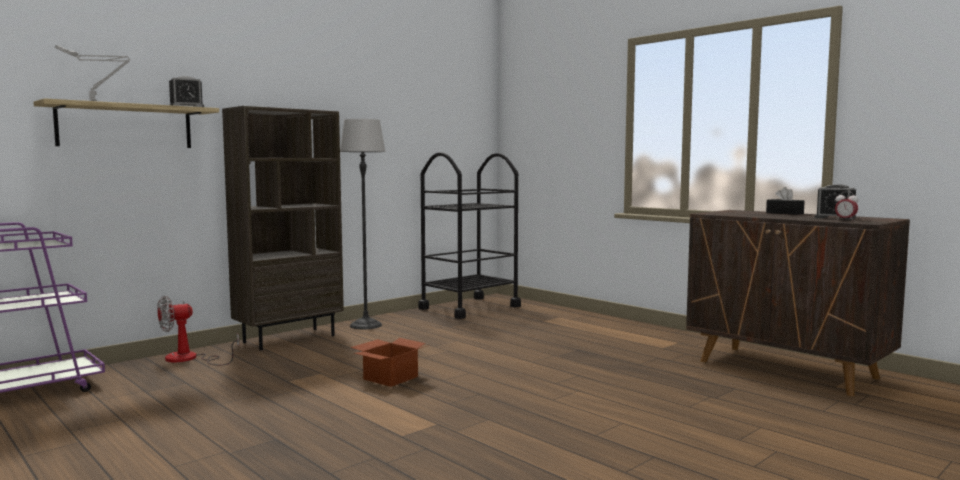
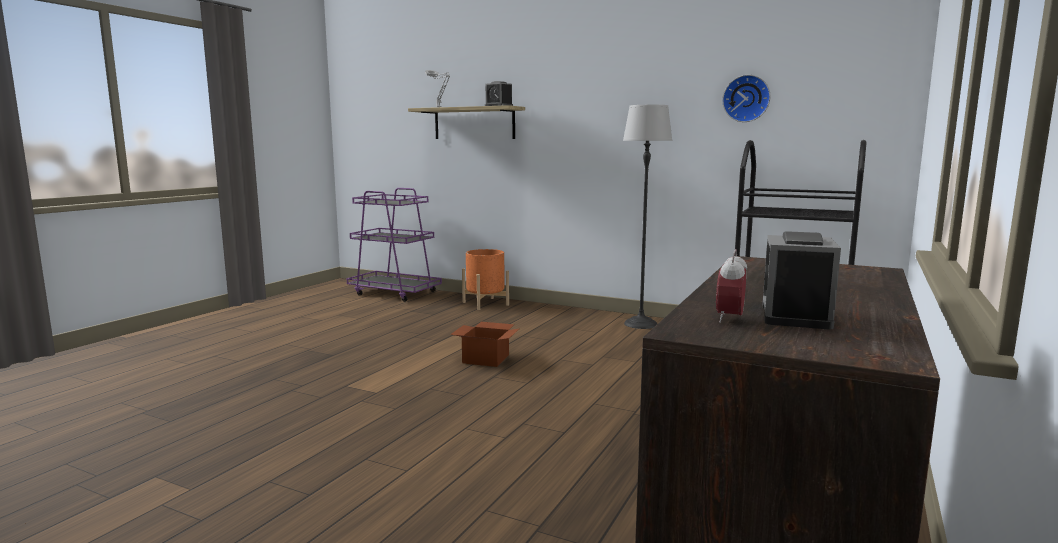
camera: 70 degrees right, 5 degrees up
fan [157,296,239,366] -> orange planter [462,249,509,310]
brown bookcase [222,106,344,351] -> none
black tissue box [766,187,805,215] -> none
none -> wall clock [722,75,770,122]

